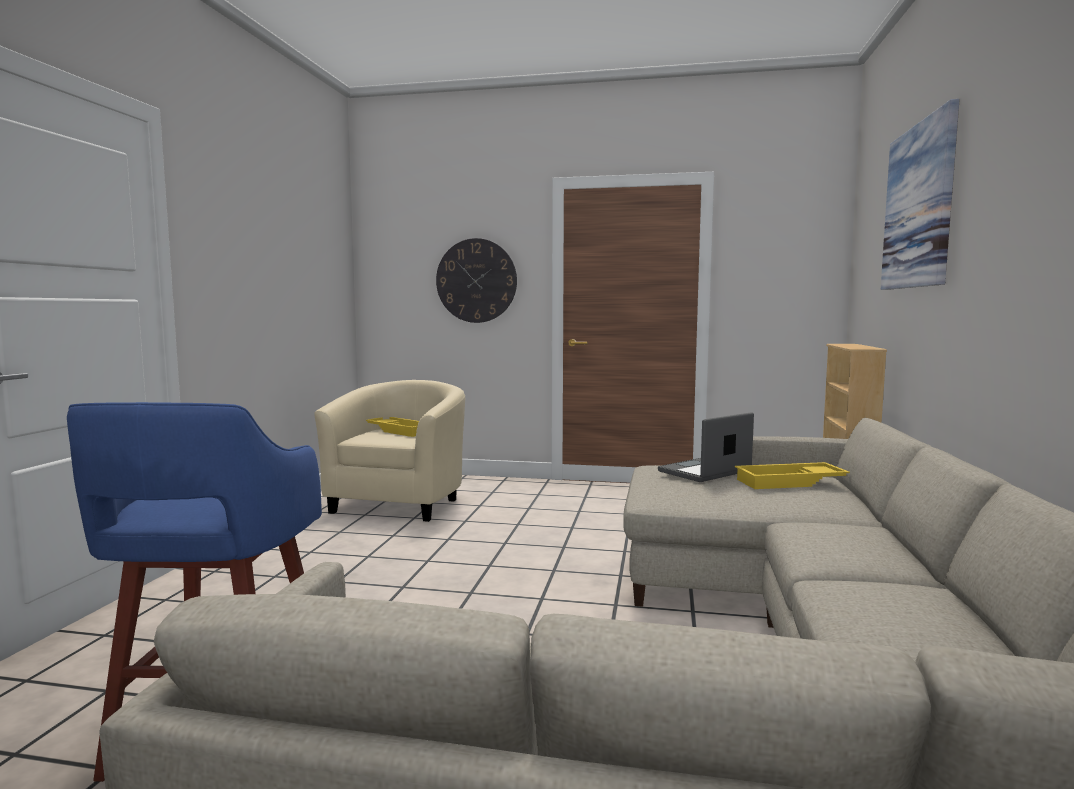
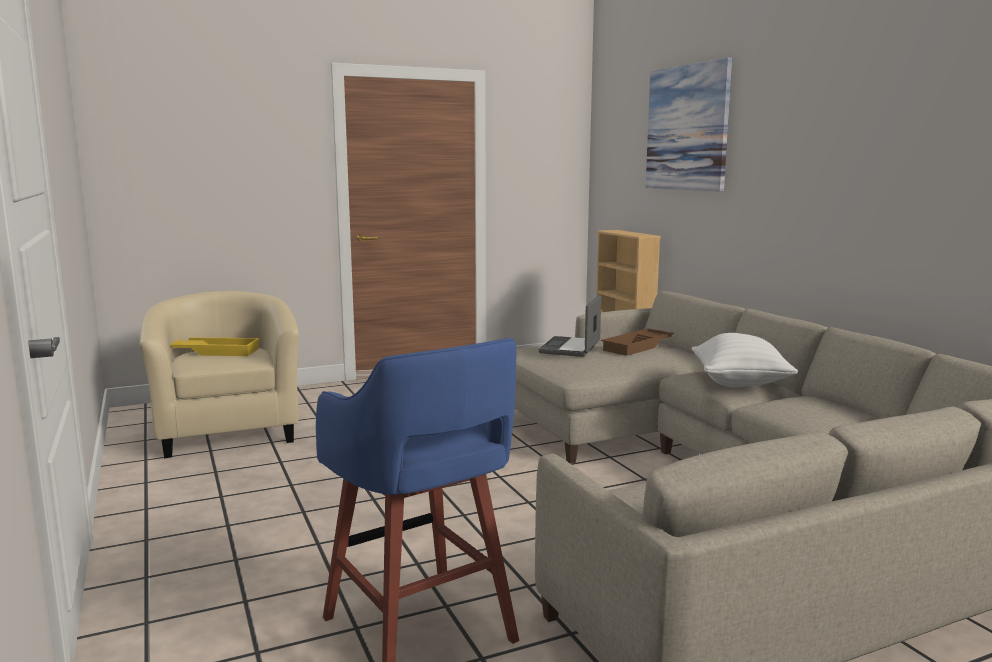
camera: 35 degrees left, 5 degrees up
wall clock [436,238,517,323] -> none
yellow tray [735,462,850,489] -> brown tray [601,328,674,356]
none -> white pillow [692,333,798,387]

